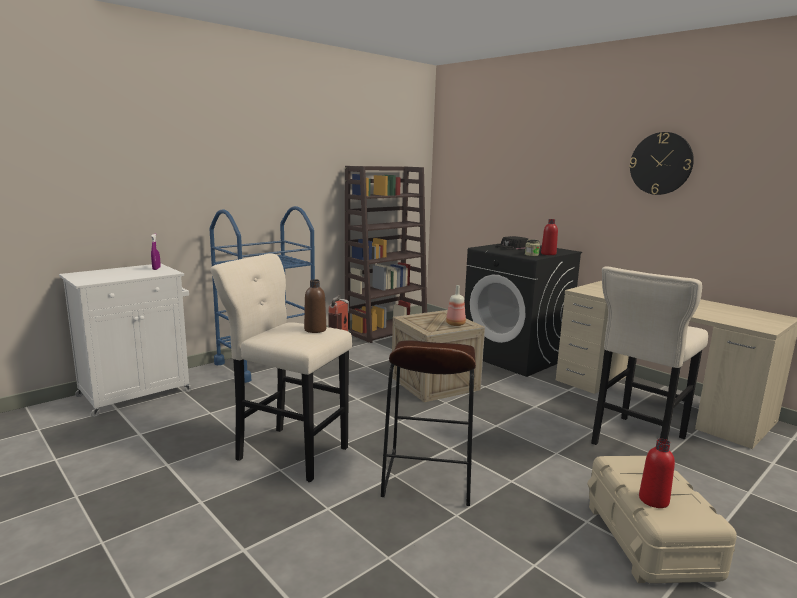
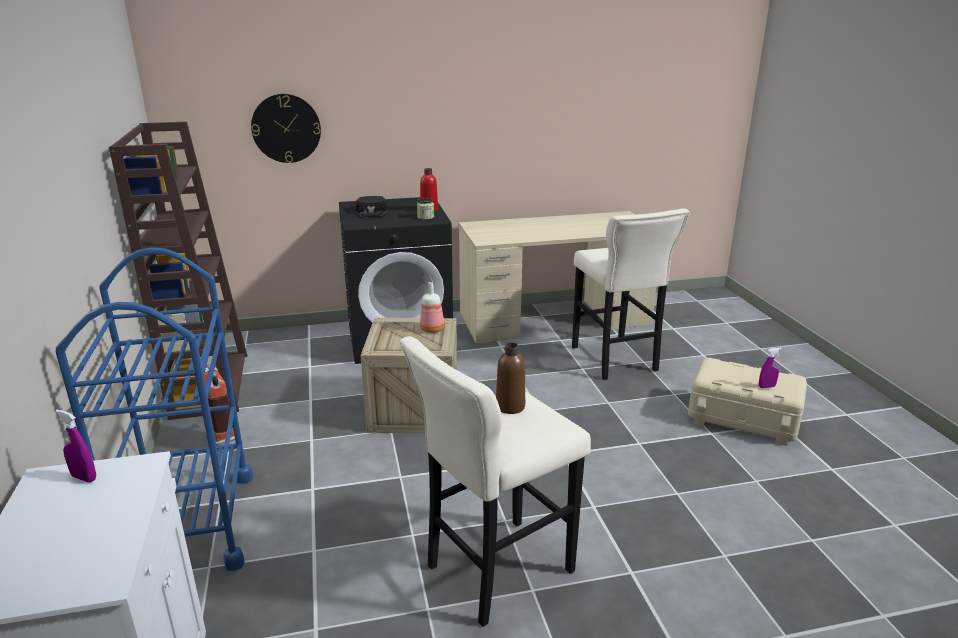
camera: 60 degrees left, 10 degrees up
brown stool [381,341,476,506] -> none
wall clock [629,132,694,195] -> wall clock moved to [251,94,321,163]
red bottle [639,438,675,508] -> purple spray bottle [759,348,782,388]

